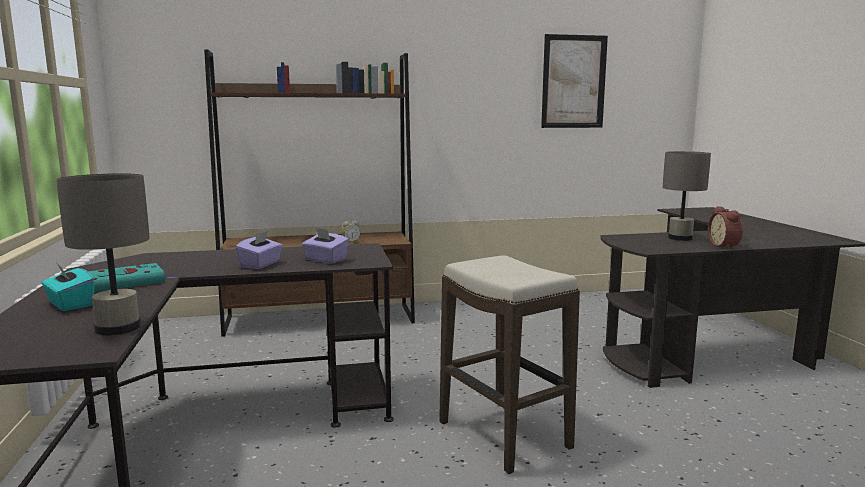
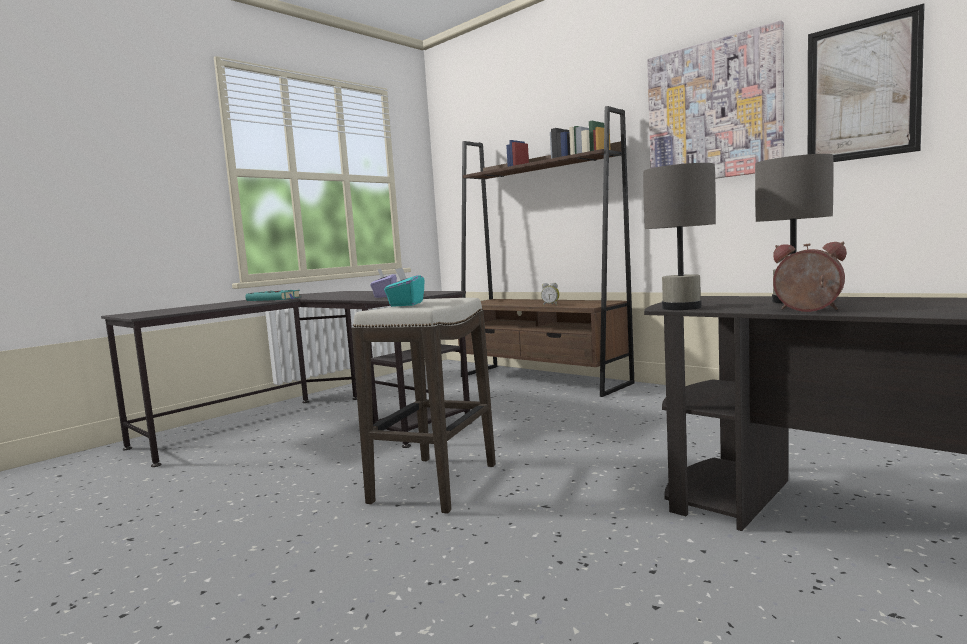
camera: 55 degrees right, 5 degrees down
turquoise tissue box [42,262,95,311] -> turquoise tissue box moved to [384,268,424,307]
grey table lamp [56,173,149,335] -> grey table lamp moved to [643,163,716,310]
purple tissue box [235,230,283,269] -> none
alarm clock [708,206,743,250] -> alarm clock turned 75 degrees clockwise [773,242,846,312]
none -> picture [647,20,784,179]

